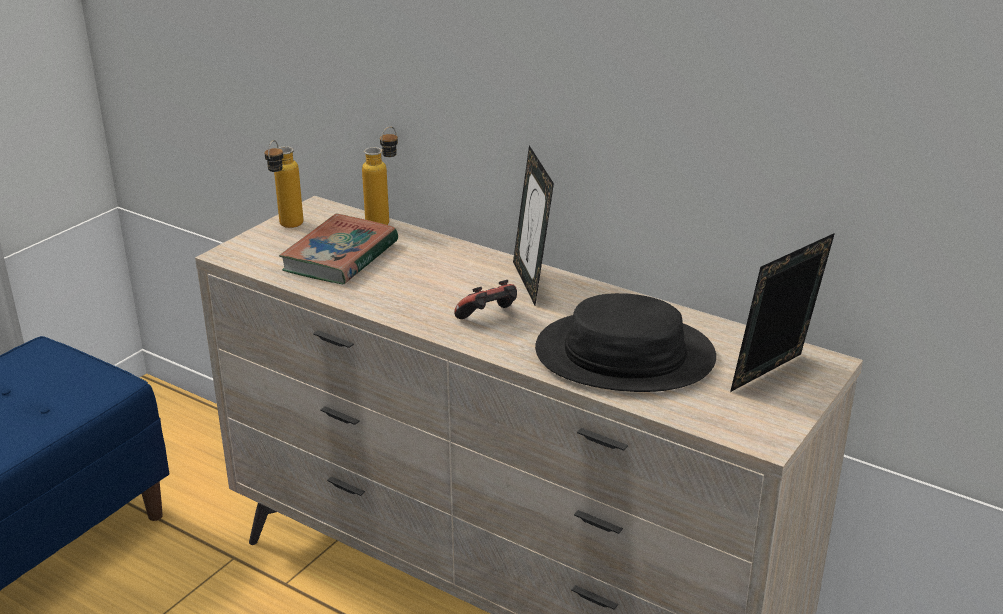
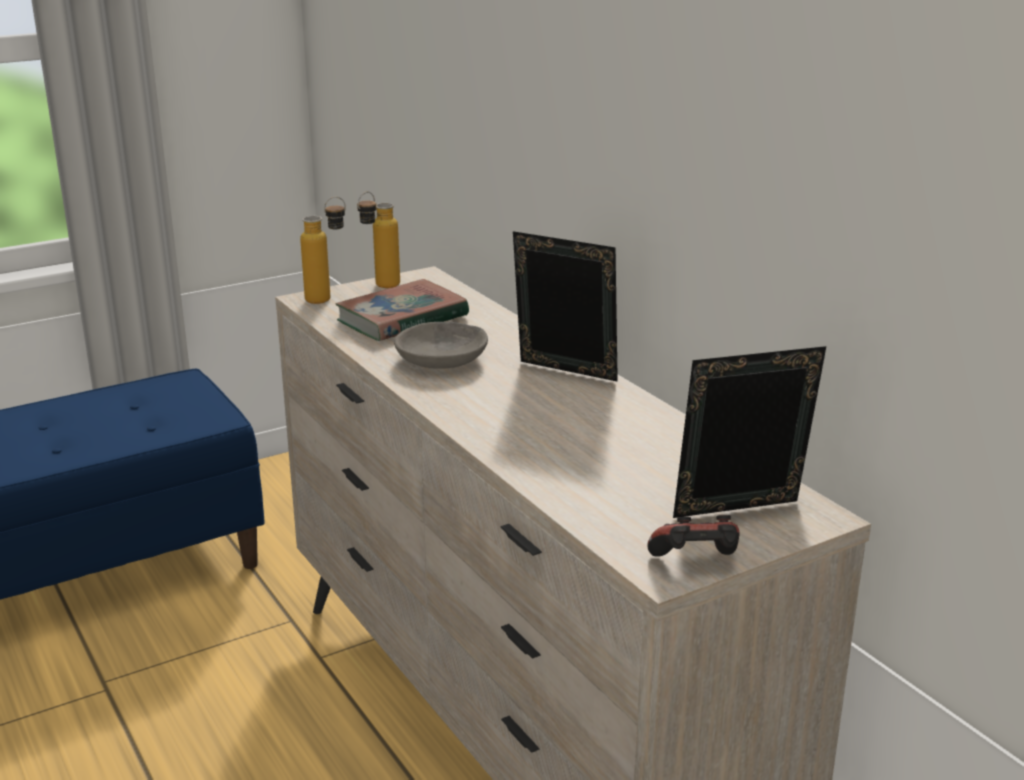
camera: 25 degrees right, 5 degrees down
bottle [362,127,398,225] -> bottle moved to [300,197,346,304]
game controller [454,280,517,319] -> game controller moved to [647,515,740,557]
picture frame [513,145,554,305] -> picture frame turned 105 degrees clockwise [513,231,618,382]
black hat [535,293,716,392] -> none
none -> grey bowl [394,322,488,369]

